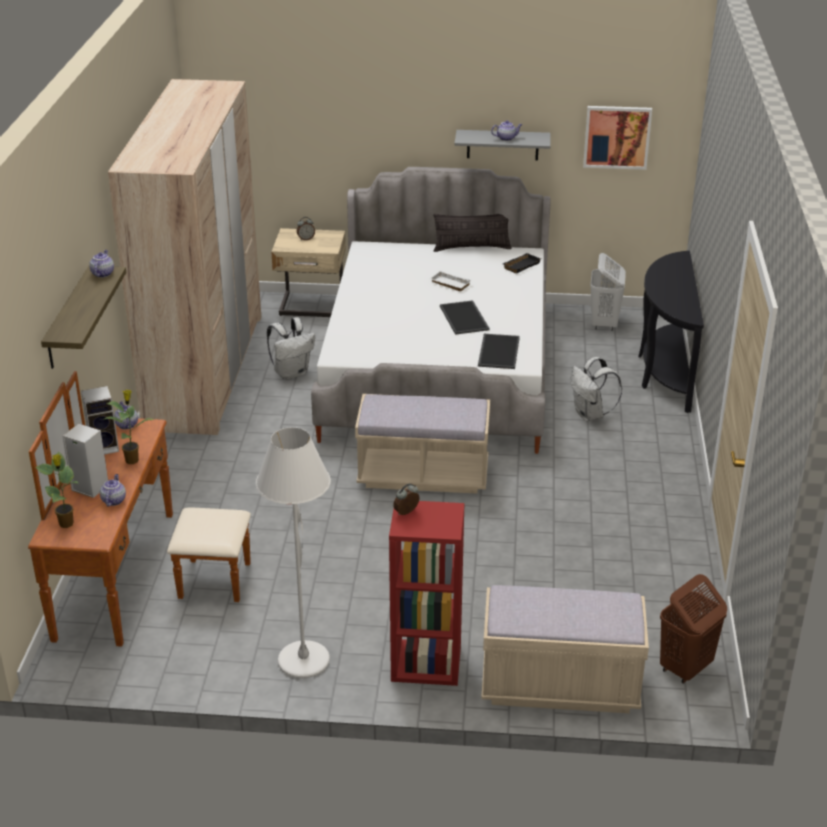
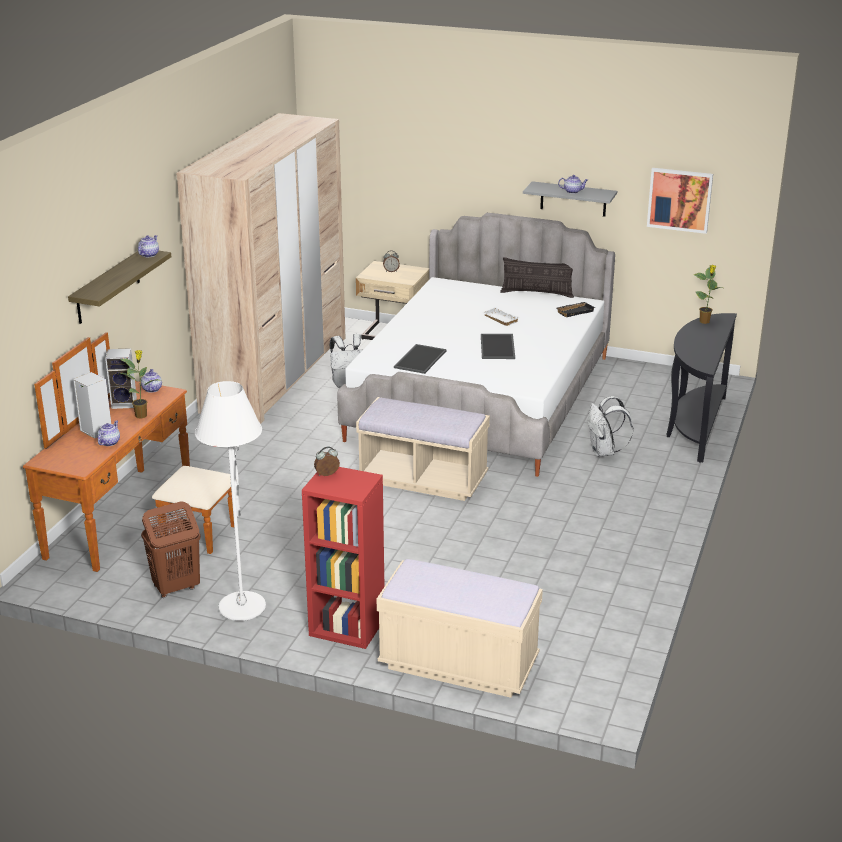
camera: 15 degrees right, 5 degrees down
potted plant [35,451,80,528] -> potted plant moved to [694,265,723,324]
tray [478,334,520,369] -> tray moved to [394,344,447,374]
white laundry basket [590,253,626,331] -> none
brown laundry basket [660,574,727,684] -> brown laundry basket moved to [141,501,201,598]

